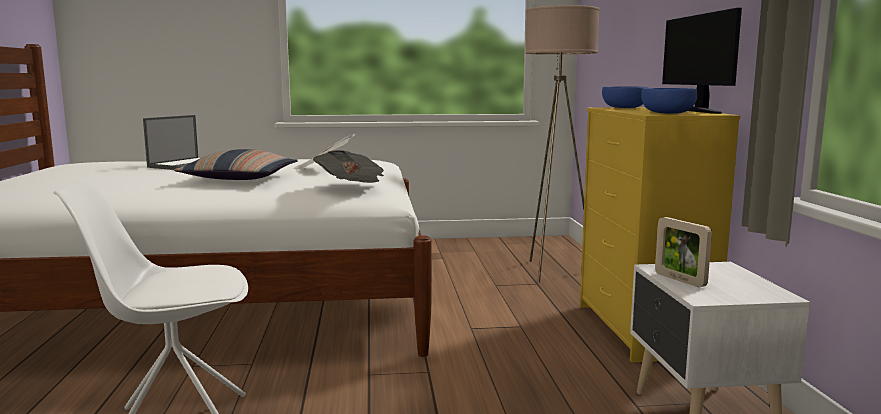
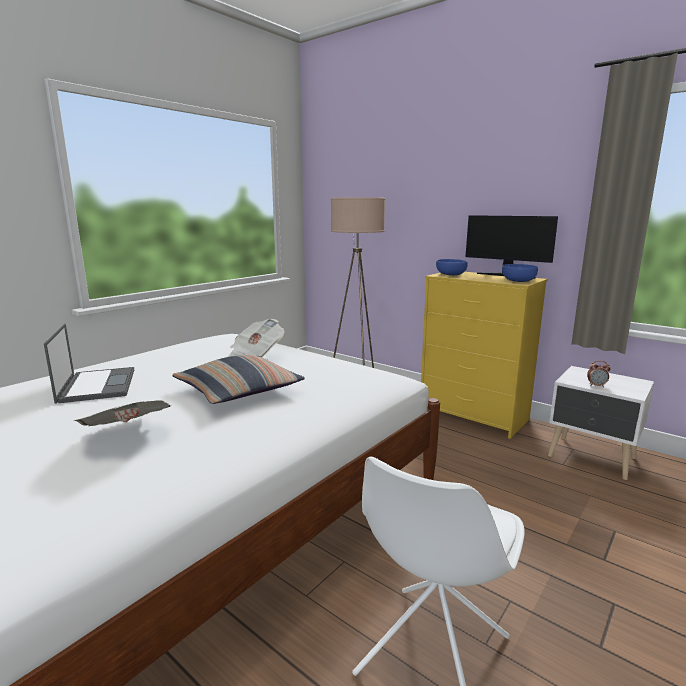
camera: 45 degrees left, 5 degrees up
newspaper [313,150,384,183] -> newspaper moved to [74,401,171,426]
picture frame [655,217,712,287] -> alarm clock [587,361,610,387]

